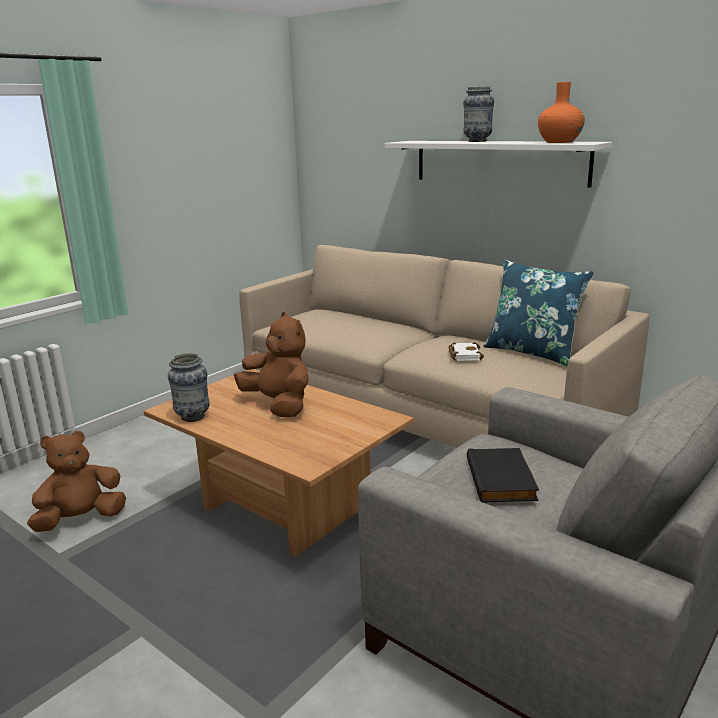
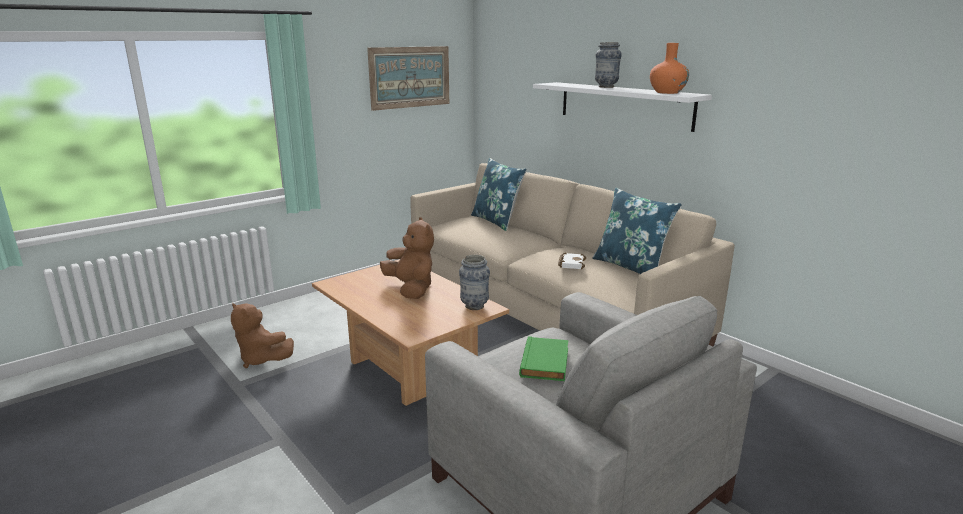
camera: 10 degrees right, 0 degrees up
brown plush toy [27,431,126,532] -> brown plush toy turned 120 degrees counterclockwise [231,303,294,368]
vase [168,353,210,422] -> vase moved to [459,255,490,310]
black book [467,448,539,503] -> green book [519,336,569,381]
none -> picture [367,46,449,111]
none -> blue pillow [471,158,527,231]

